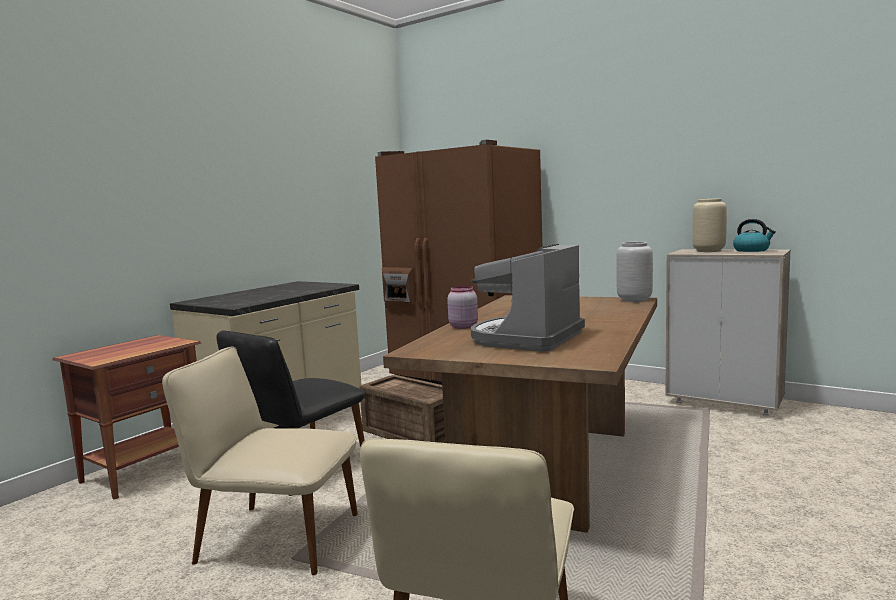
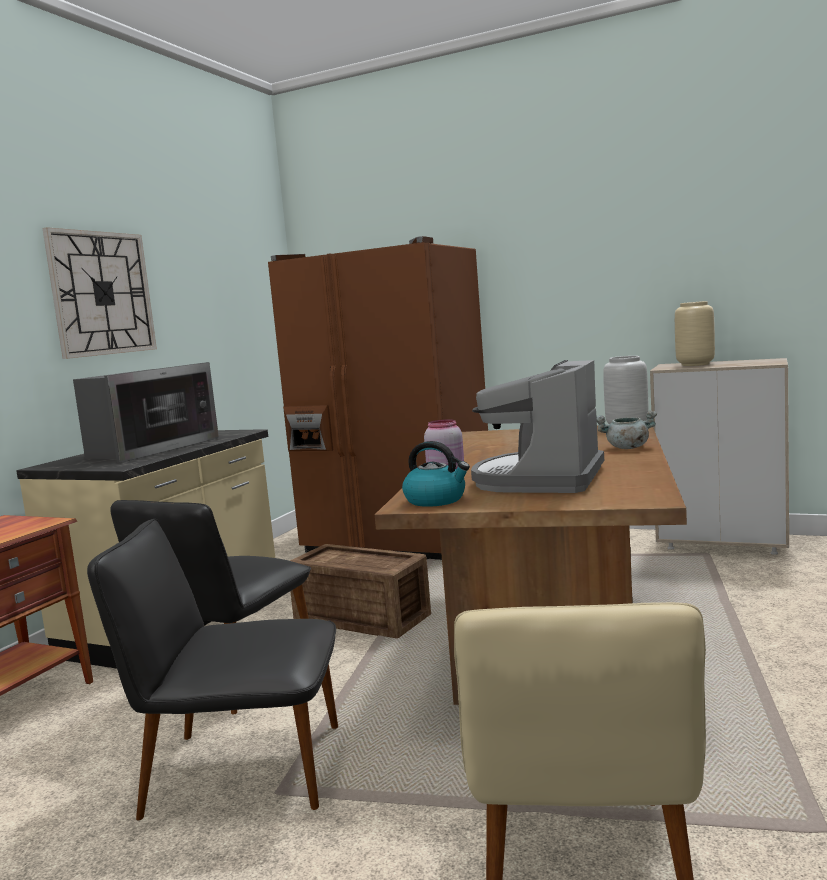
camera: 10 degrees left, 0 degrees up
beige chair [162,346,358,575] -> black chair [87,519,338,820]
kettle [733,219,776,252] -> kettle moved to [402,441,470,507]
none -> wall clock [42,227,157,359]
none -> microwave [73,362,219,463]
none -> grey cooking pot [596,411,657,449]

